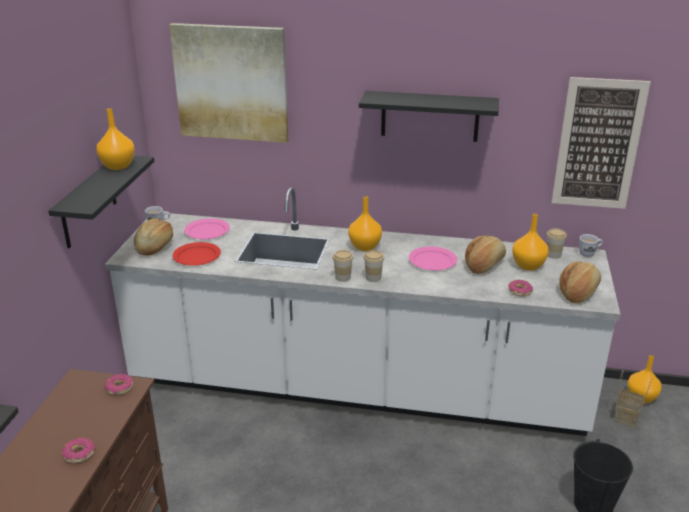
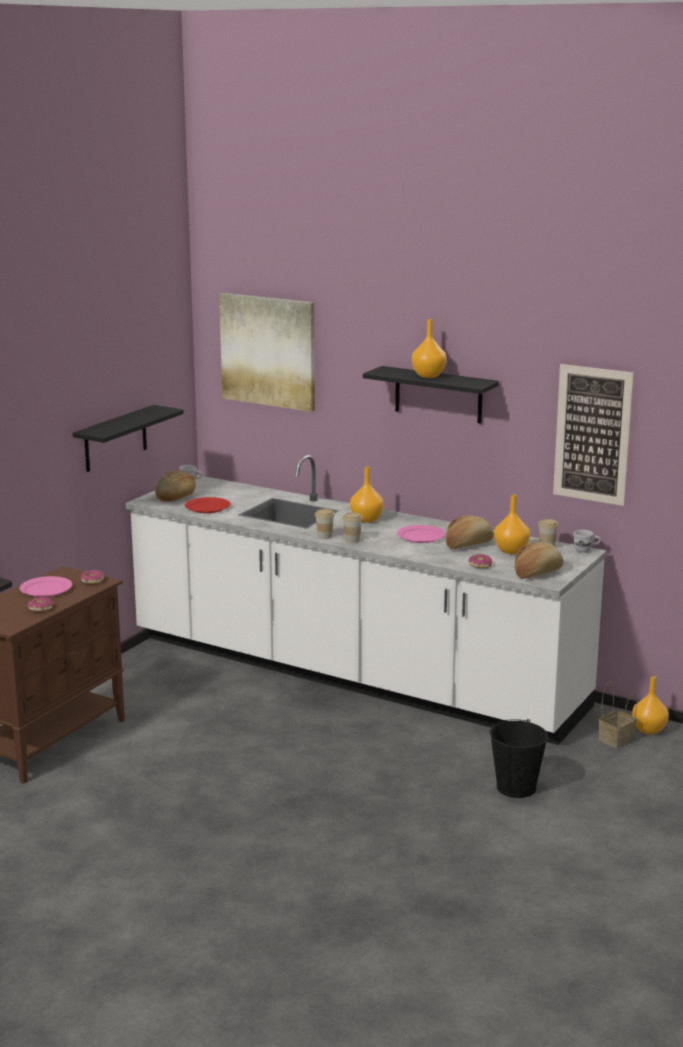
camera: 20 degrees right, 10 degrees down
orange vase [96,108,135,170] -> orange vase moved to [412,319,447,378]
pink plate [184,218,230,239] -> pink plate moved to [20,576,72,597]

